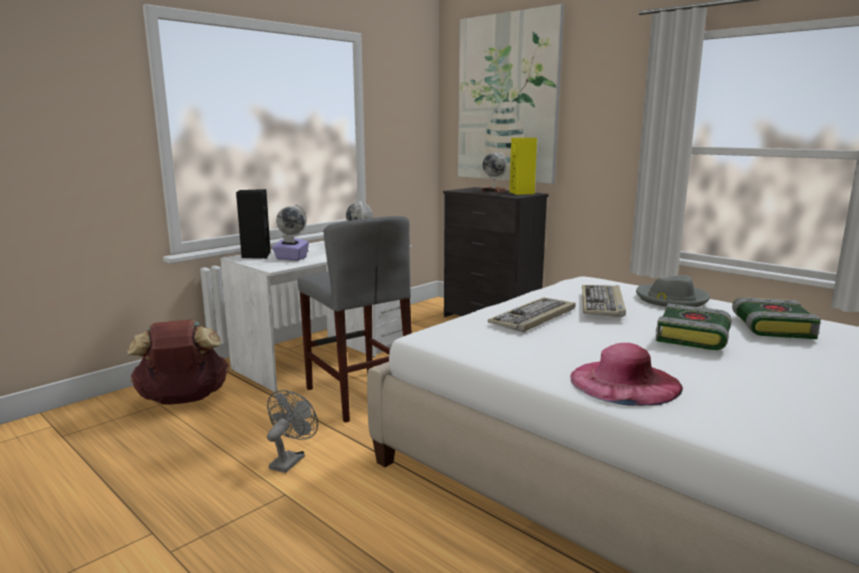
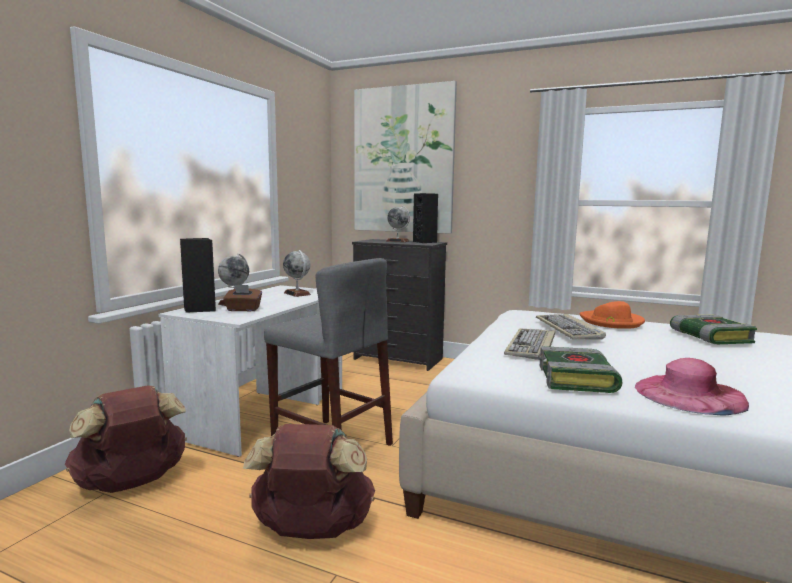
camera: 20 degrees left, 5 degrees down
grey fan [267,390,318,473] -> brown backpack [243,424,375,539]
purple tissue box [272,234,309,261] -> brown tissue box [223,284,262,311]
yellow speaker [509,138,537,195] -> black speaker [413,193,438,243]
grey hat [636,275,710,307] -> orange hat [579,301,645,329]
book [656,303,732,350] -> book moved to [540,346,623,393]

